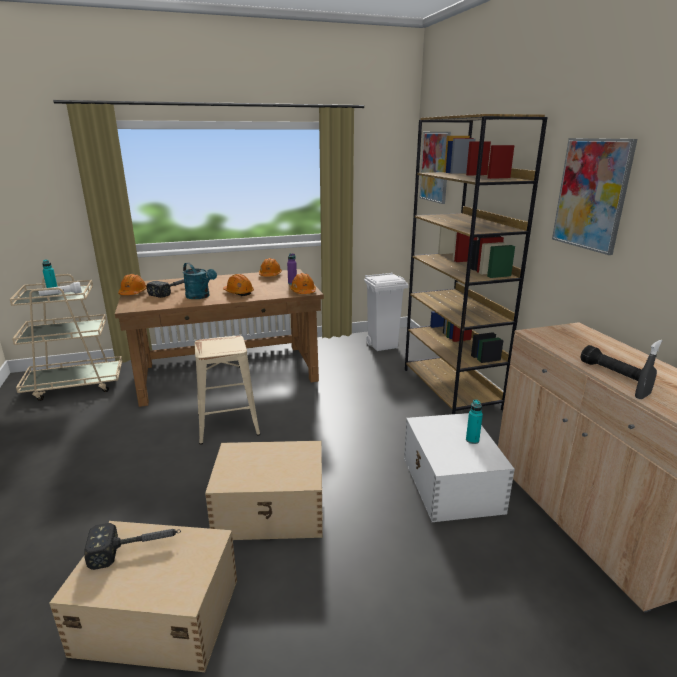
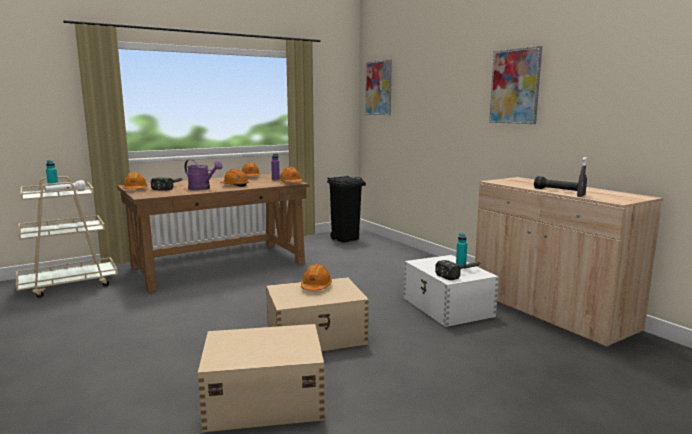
camera: 15 degrees left, 10 degrees down
hammer [84,523,181,570] -> hammer moved to [435,260,481,280]
turquoise watering can [183,263,217,299] -> purple watering can [184,159,223,190]
beige stool [195,336,260,445] -> none
white trash can [364,272,408,351] -> black trash can [327,176,366,243]
brown bookcase [405,114,548,414] -> none
none -> orange hard hat [301,264,332,291]

